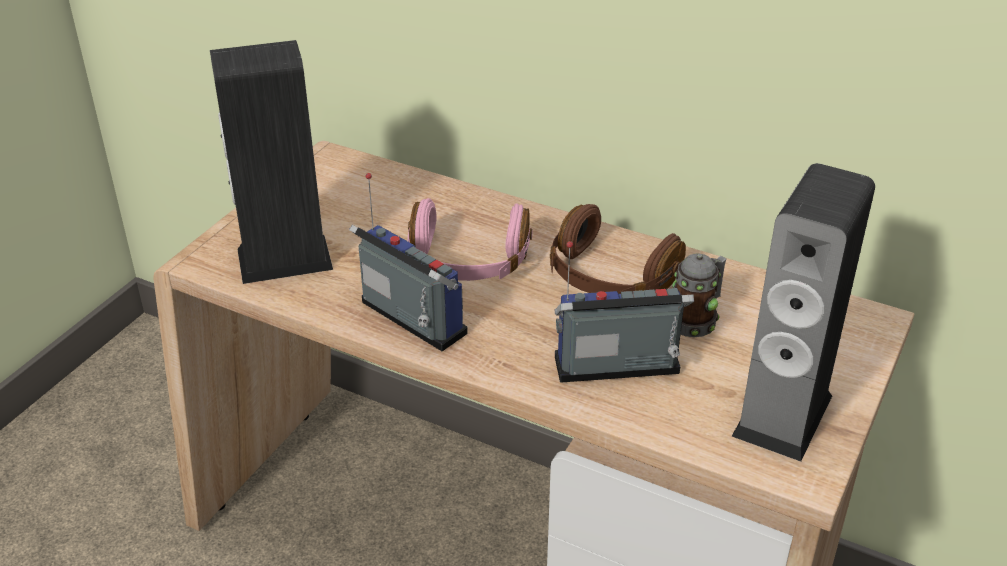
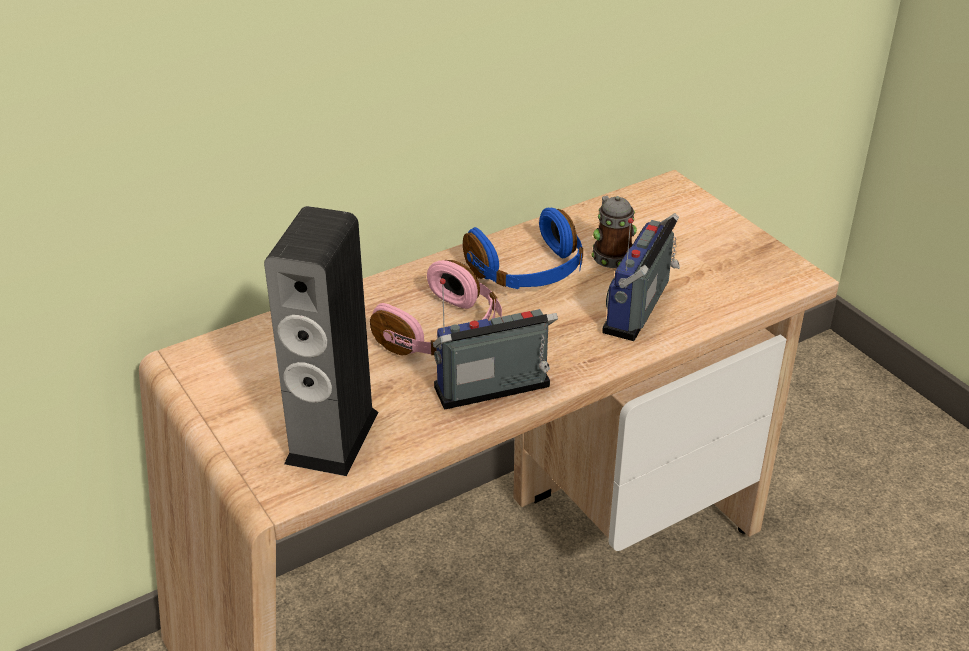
camera: 60 degrees left, 0 degrees up
brown headphones [550,204,686,294] -> blue headphones [463,208,583,289]
speaker [732,163,875,462] -> none

